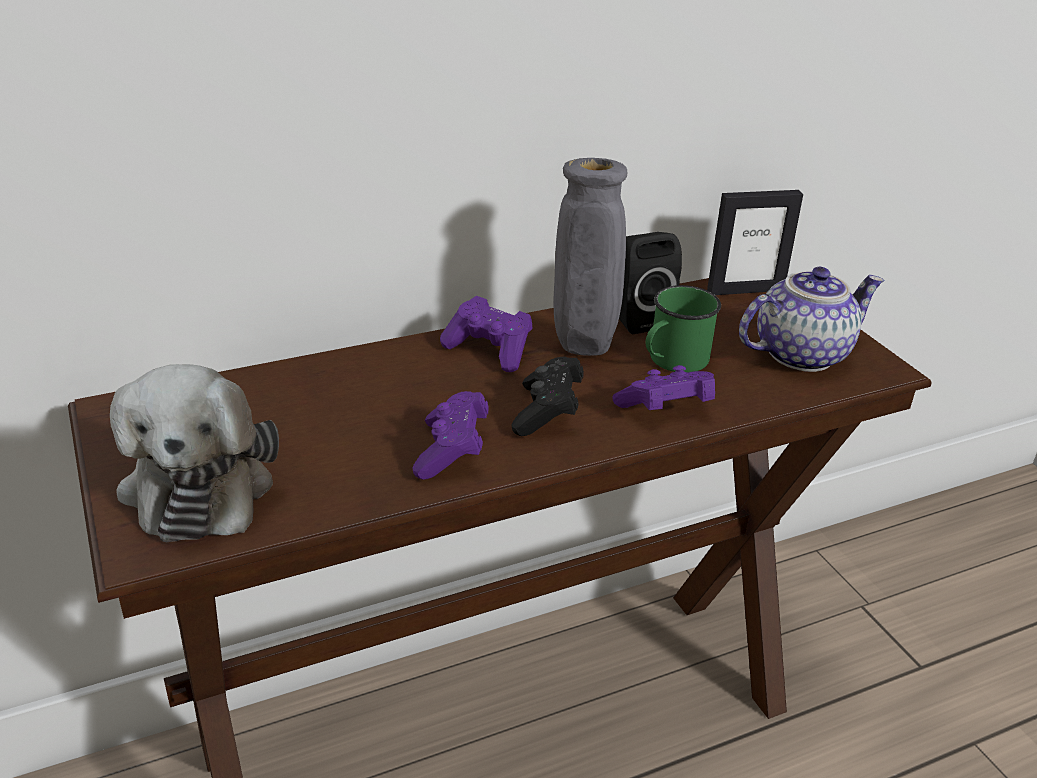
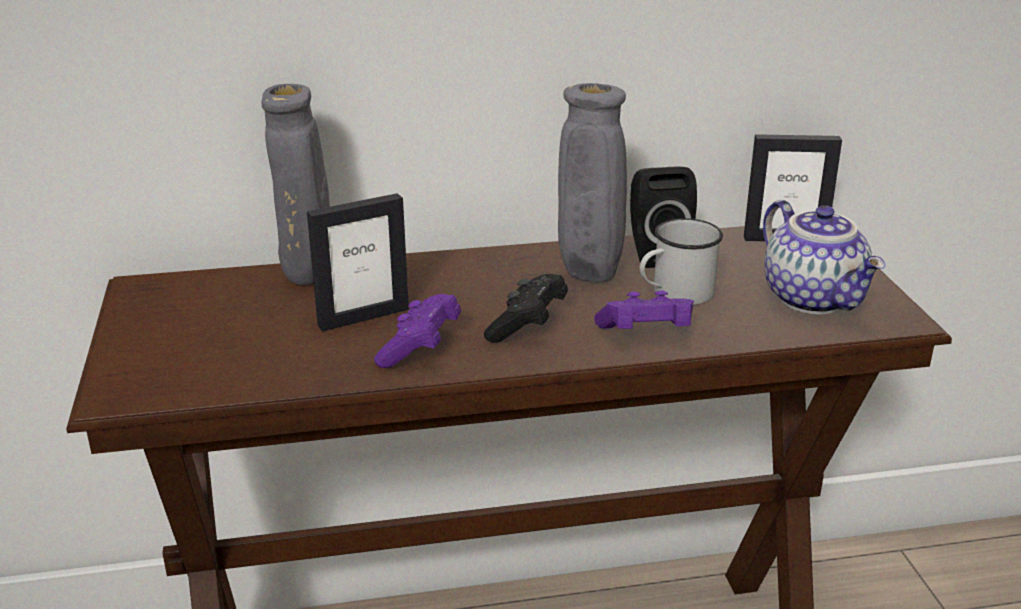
camera: 15 degrees right, 5 degrees down
plush toy [110,364,279,542] -> none
purple game controller [440,296,533,372] -> none
green mug [646,285,721,373] -> white mug [640,218,723,305]
teapot [739,267,885,372] -> teapot turned 75 degrees clockwise [763,200,885,315]
none -> grey vase [261,84,330,285]
none -> picture frame [307,193,409,331]

